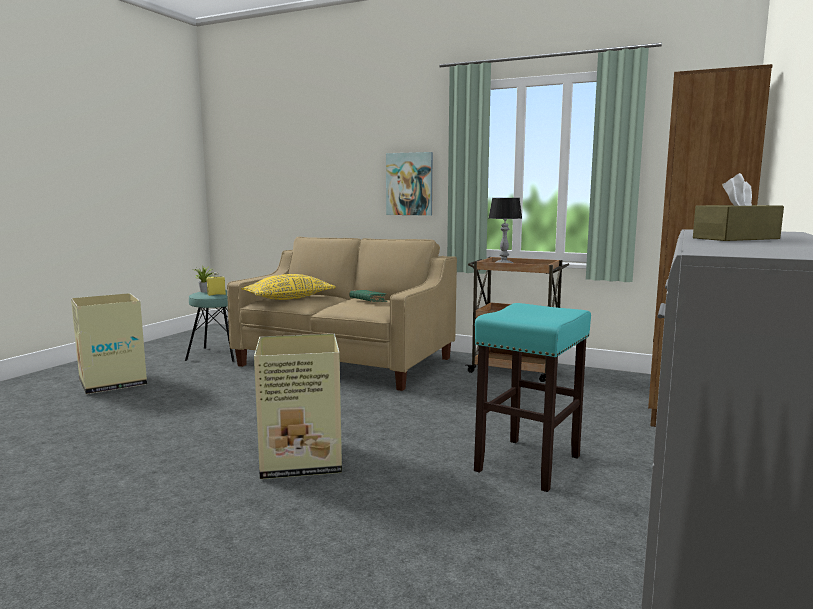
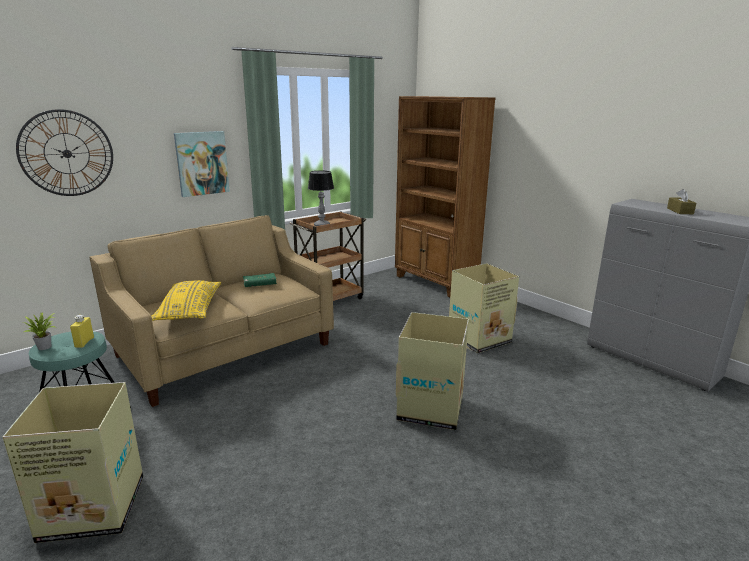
camera: 65 degrees left, 10 degrees up
turquoise stool [474,303,591,492] -> cardboard box [449,263,519,353]
none -> wall clock [16,109,113,196]

